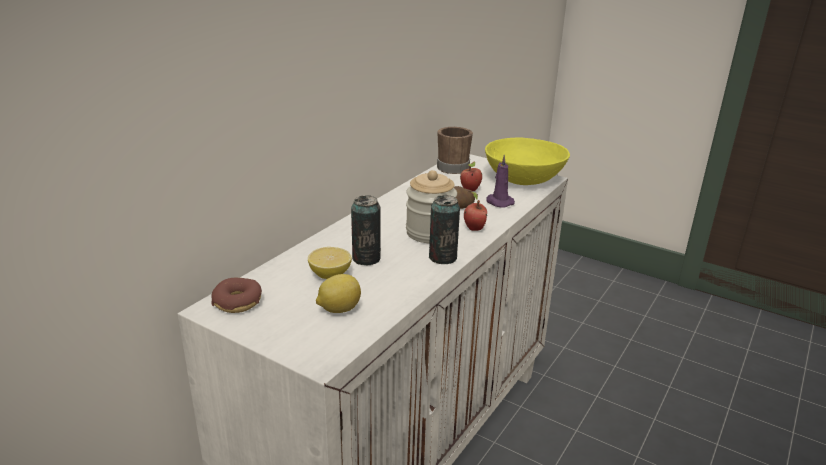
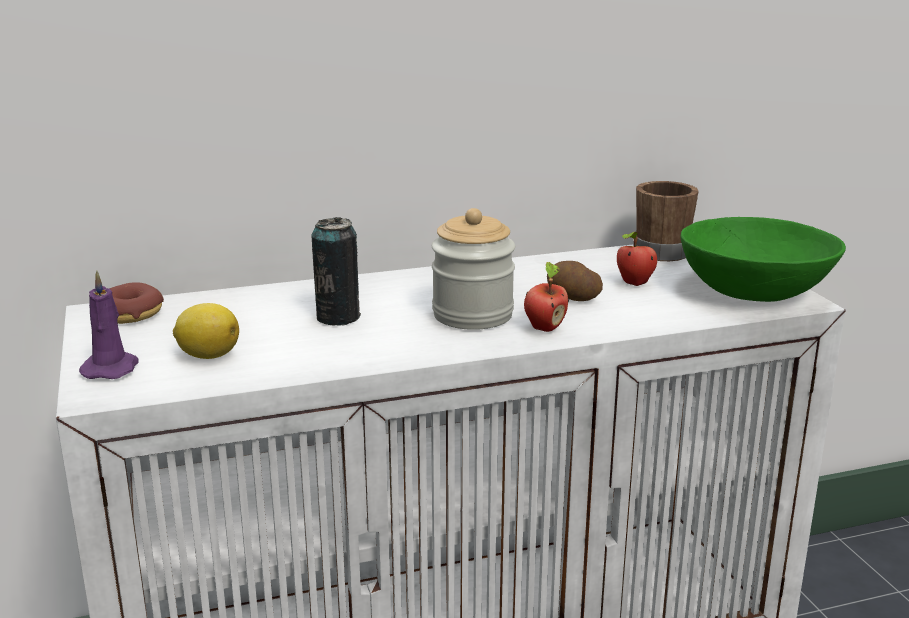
camera: 40 degrees right, 5 degrees down
lemon [308,247,352,279] -> none
can [429,195,460,264] -> none
yellow bowl [485,137,570,185] -> green bowl [681,217,846,302]
purple candle [486,155,515,208] -> purple candle moved to [79,271,139,379]

